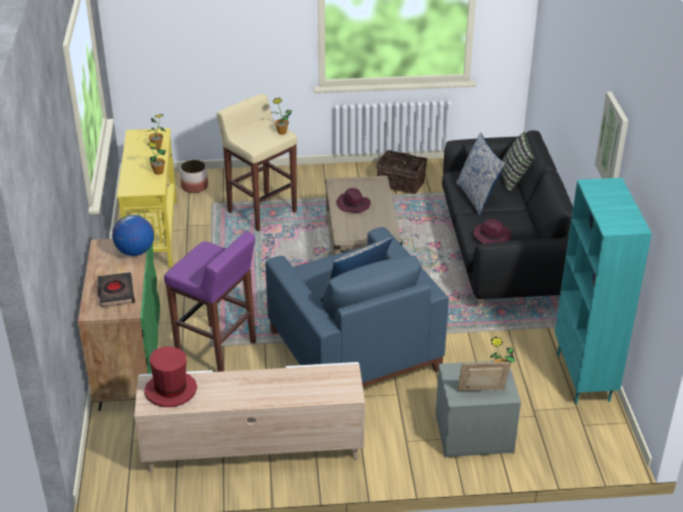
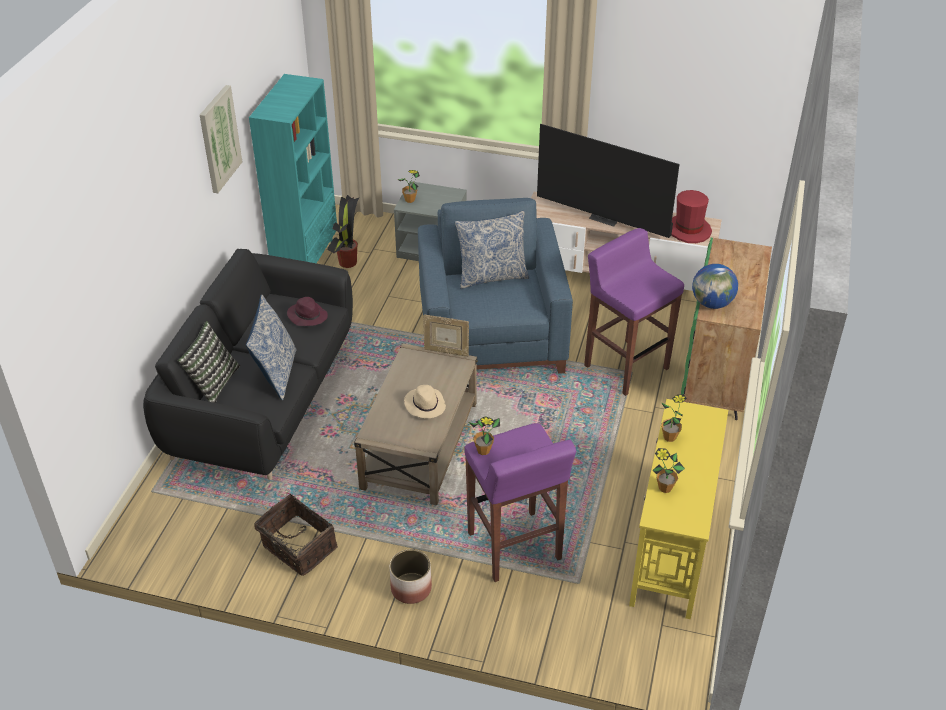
camera: 160 degrees left, 5 degrees up
black book [97,272,135,307] -> none
planter [180,160,208,193] -> planter moved to [390,549,432,604]
beige stool [216,94,297,231] -> purple stool [464,423,576,582]
purple hat [337,188,371,213] -> beige hat [404,385,446,418]
picture frame [457,362,510,391] -> picture frame moved to [423,315,469,357]
none -> potted plant [327,195,359,268]
none -> television [537,124,680,238]

